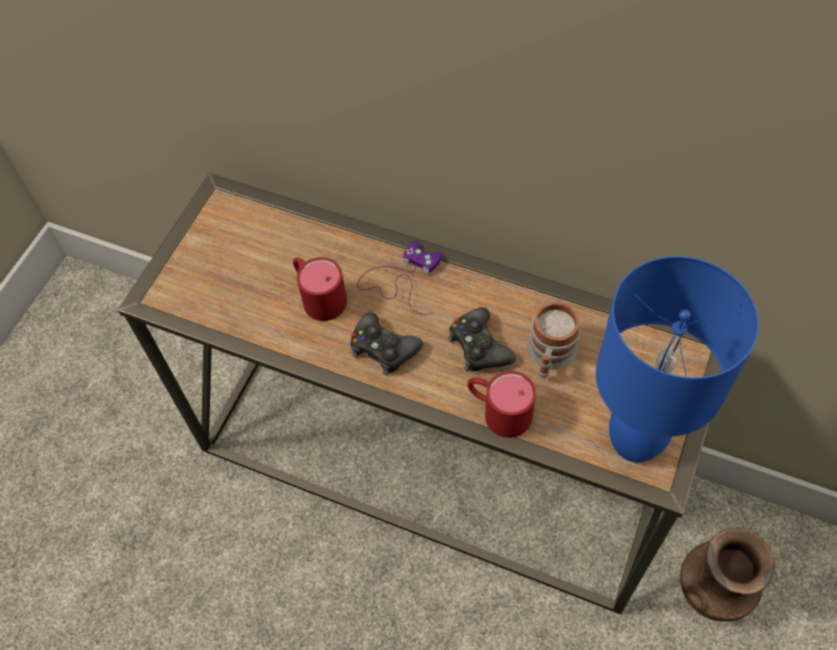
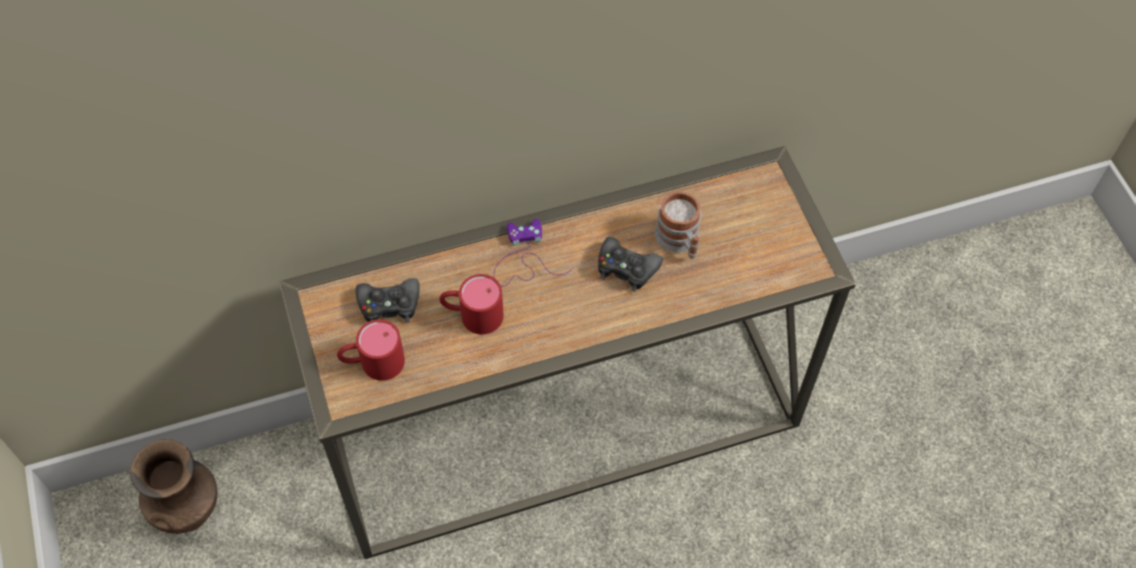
camera: 45 degrees left, 0 degrees up
black game controller [350,312,423,375] -> black game controller moved to [355,278,420,323]
red mug [467,371,536,438] -> red mug moved to [337,319,405,381]
blue table lamp [596,256,759,462] -> none
brown vase [680,528,774,622] -> brown vase moved to [130,439,217,534]

